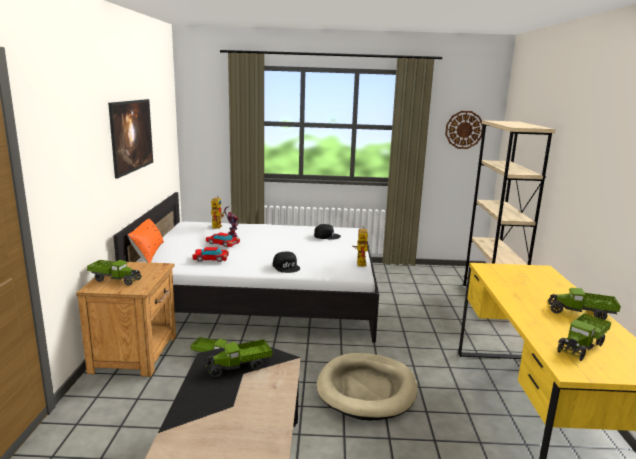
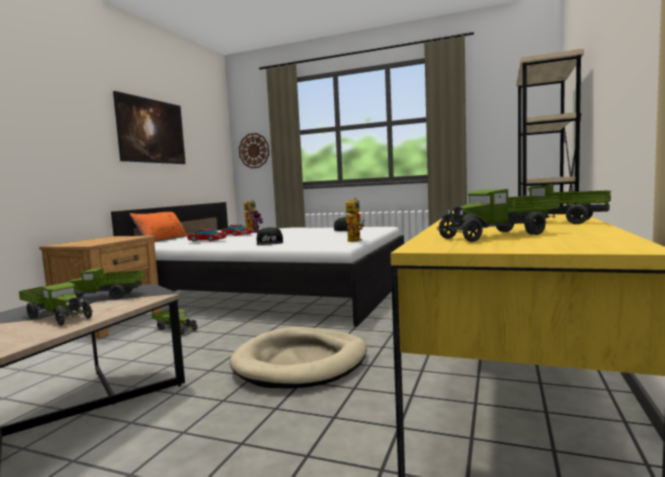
camera: 20 degrees right, 10 degrees down
toy truck [87,260,141,286] -> toy truck moved to [19,282,93,326]
wall clock [445,111,483,149] -> wall clock moved to [239,133,269,168]

